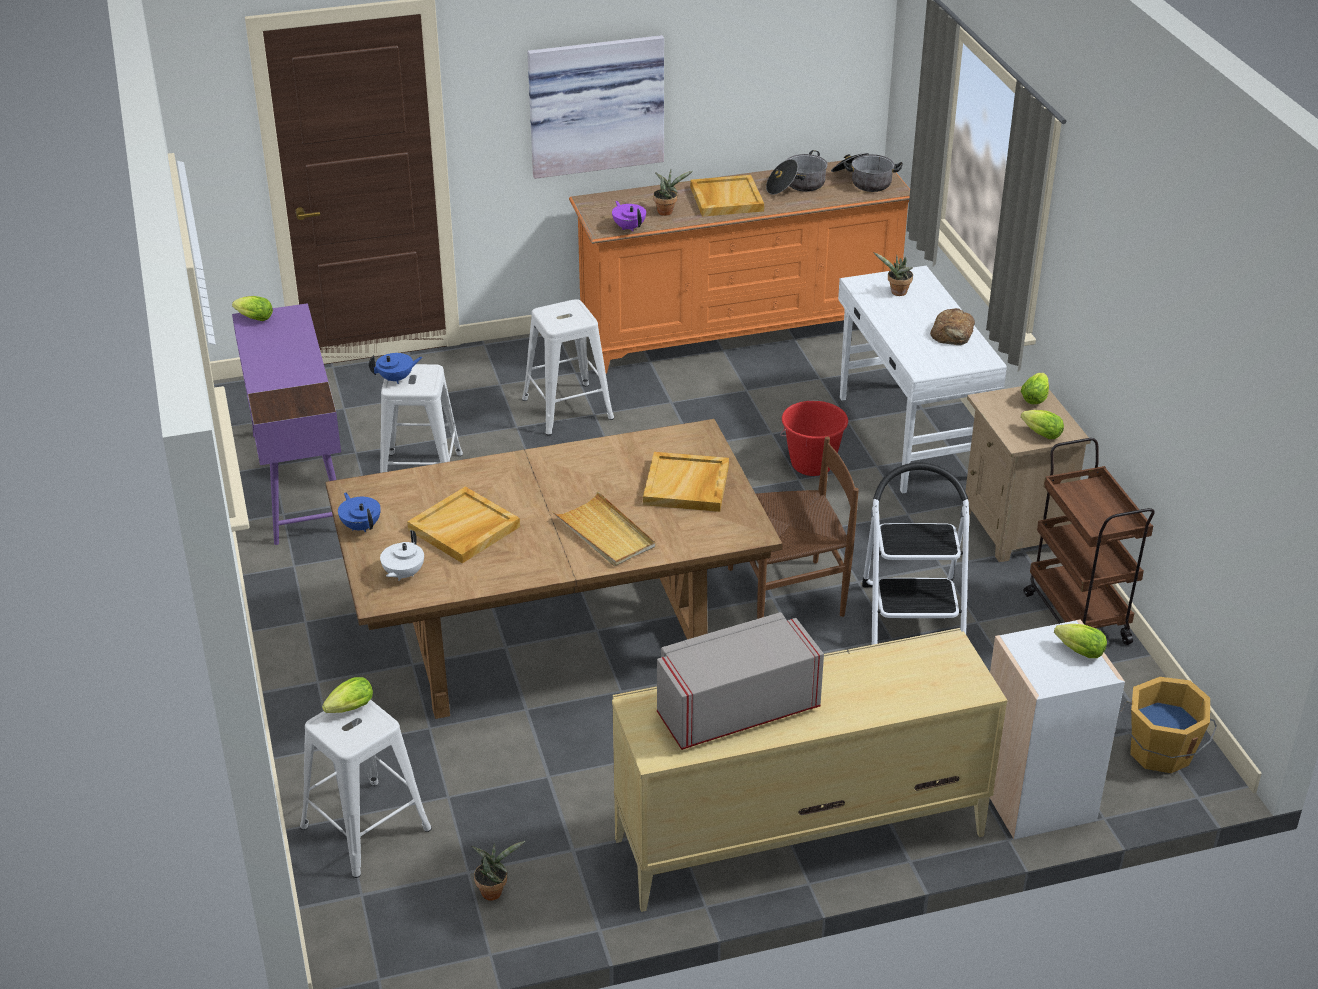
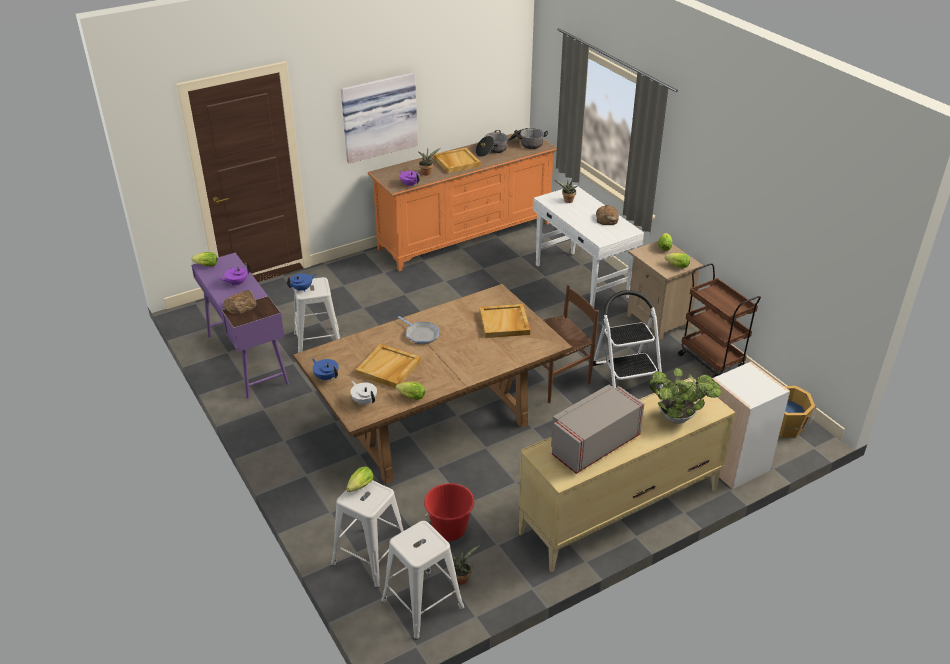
camera: 15 degrees left, 0 degrees up
white teapot [380,530,424,581] -> white teapot turned 135 degrees clockwise [350,381,377,404]
white stool [522,299,614,435] -> white stool moved to [381,521,465,639]
beige tray [553,491,655,566] -> none
red bucket [780,401,848,476] -> red bucket moved to [424,483,474,541]
lettuce [1054,624,1107,658] -> lettuce moved to [395,382,425,400]
none -> purple teapot [220,263,250,286]
none -> bread [223,290,257,314]
none -> frying pan [398,316,439,344]
none -> potted plant [649,368,721,424]

